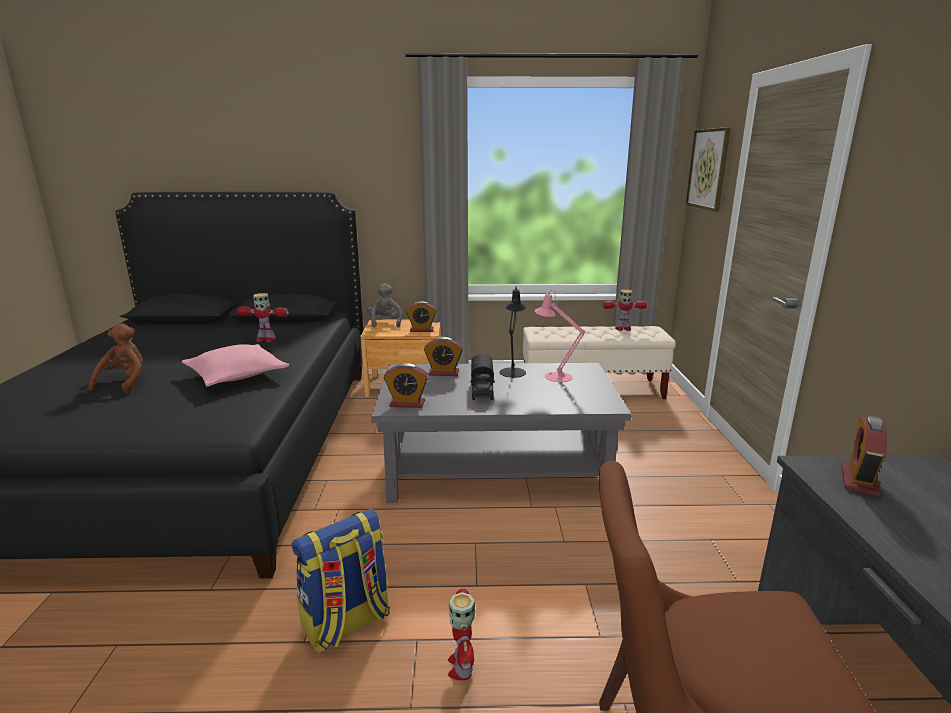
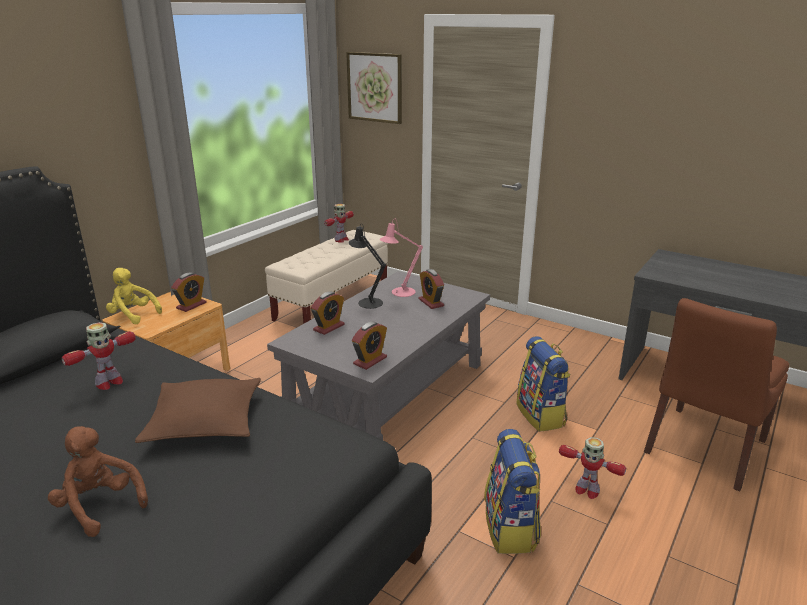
camera: 55 degrees left, 5 degrees up
pink pillow [182,344,289,387] -> brown pillow [135,378,261,443]
grey plush toy [367,283,402,328] -> yellow plush toy [106,268,162,324]
toy truck [470,354,495,400] -> none
alarm clock [841,415,887,497] -> alarm clock moved to [419,269,444,309]
none -> backpack [516,336,571,432]

